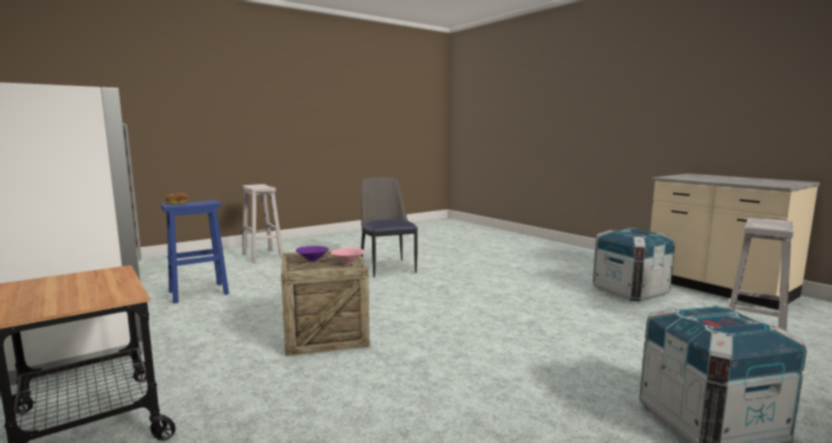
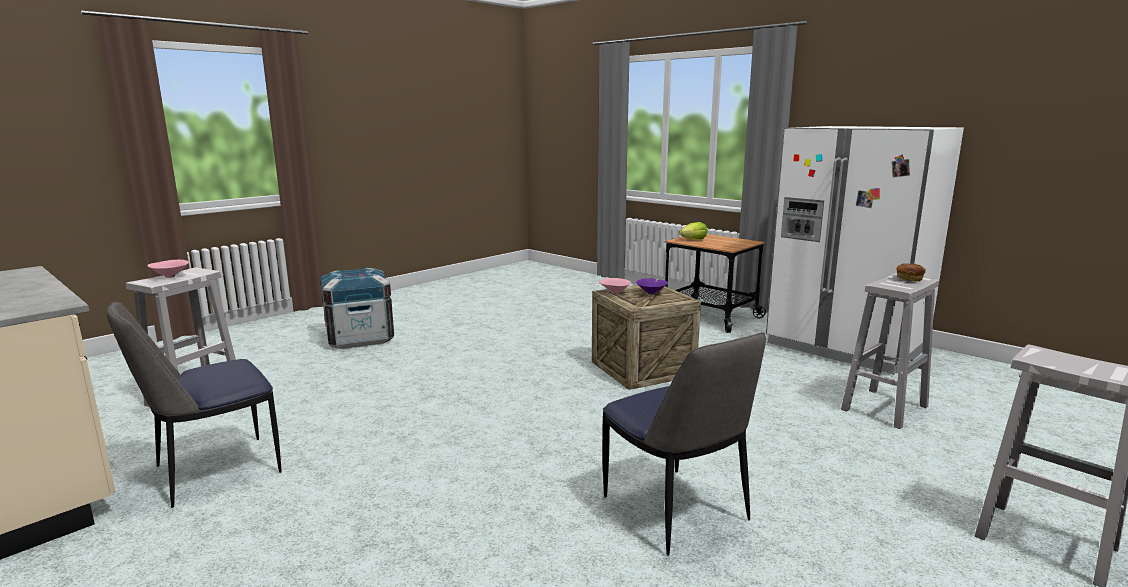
camera: 170 degrees right, 5 degrees up
blue stool [161,200,229,303] -> white stool [841,273,939,429]
crate [593,228,675,301] -> chair [107,302,281,508]
none -> pink bowl [147,260,189,278]
none -> lettuce [679,222,708,240]

